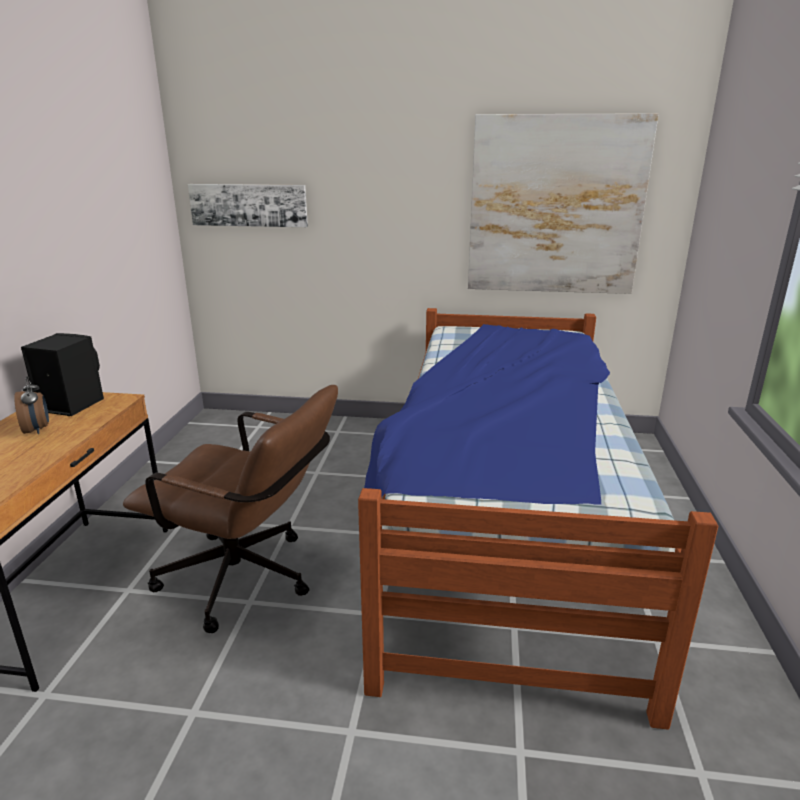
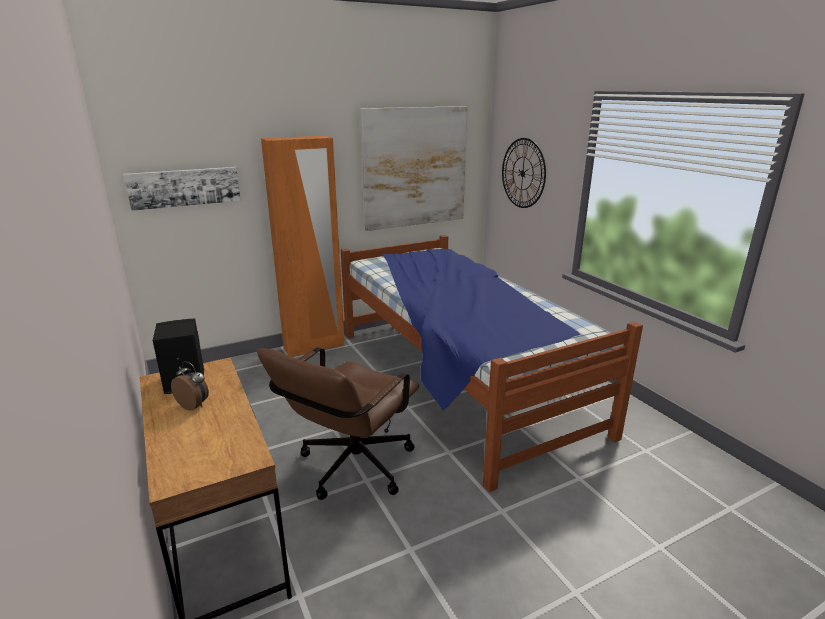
camera: 35 degrees left, 0 degrees up
brown office chair [123,385,338,633] -> brown office chair turned 135 degrees clockwise [257,347,419,500]
none -> orange wardrobe [261,136,344,357]
none -> wall clock [502,138,546,208]

